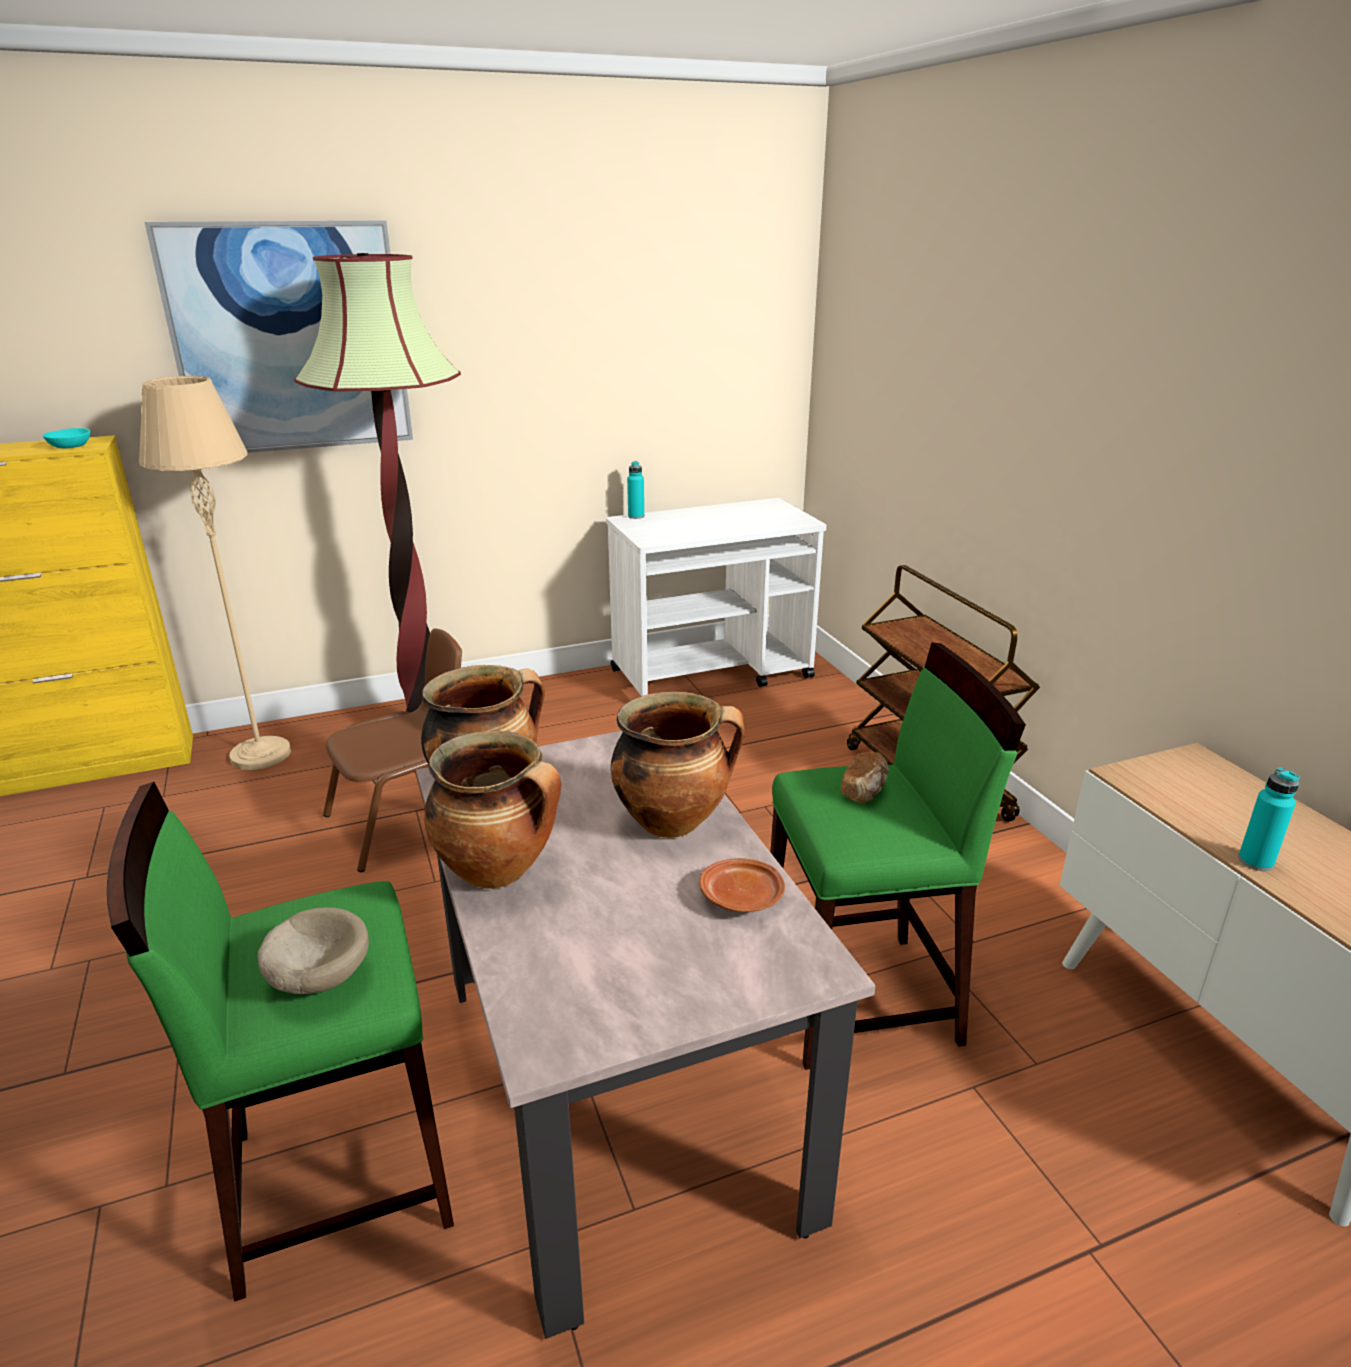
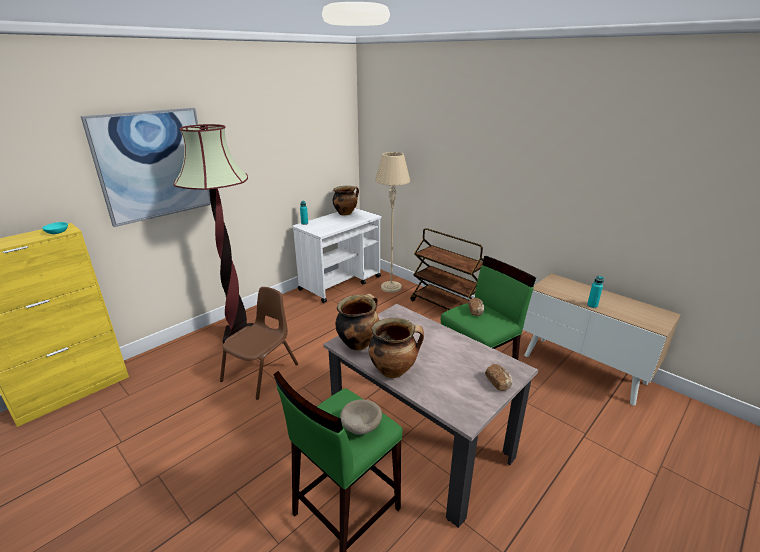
camera: 25 degrees left, 0 degrees up
beige floor lamp [138,376,291,770] -> beige floor lamp moved to [375,152,410,293]
cooking pot [611,692,745,838] -> cooking pot moved to [333,186,359,215]
brown plate [699,858,785,912] -> none
none -> bread [485,364,512,391]

